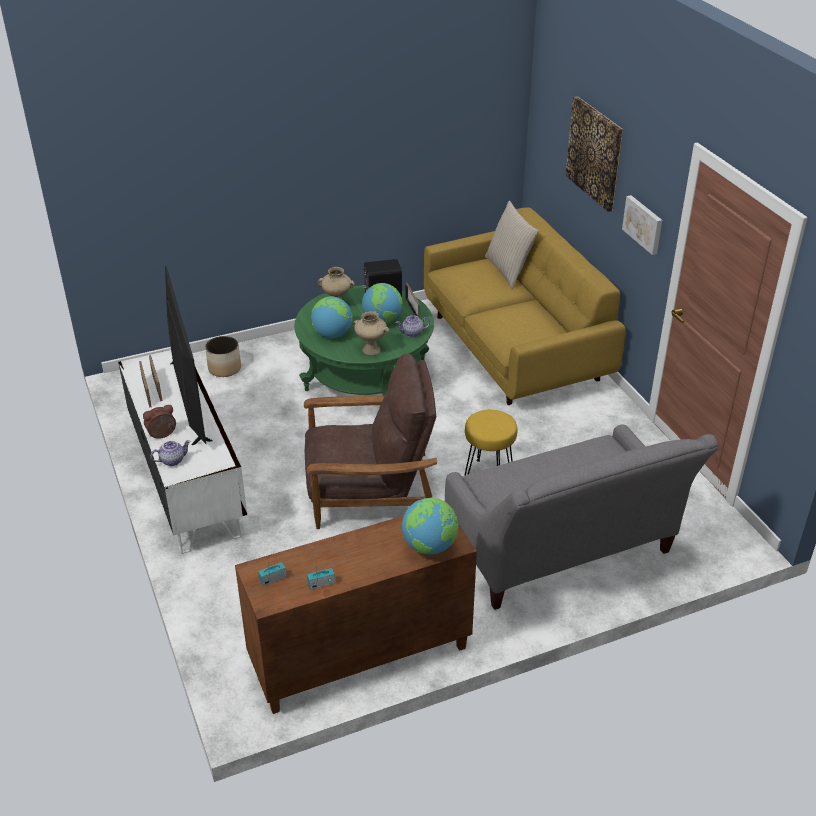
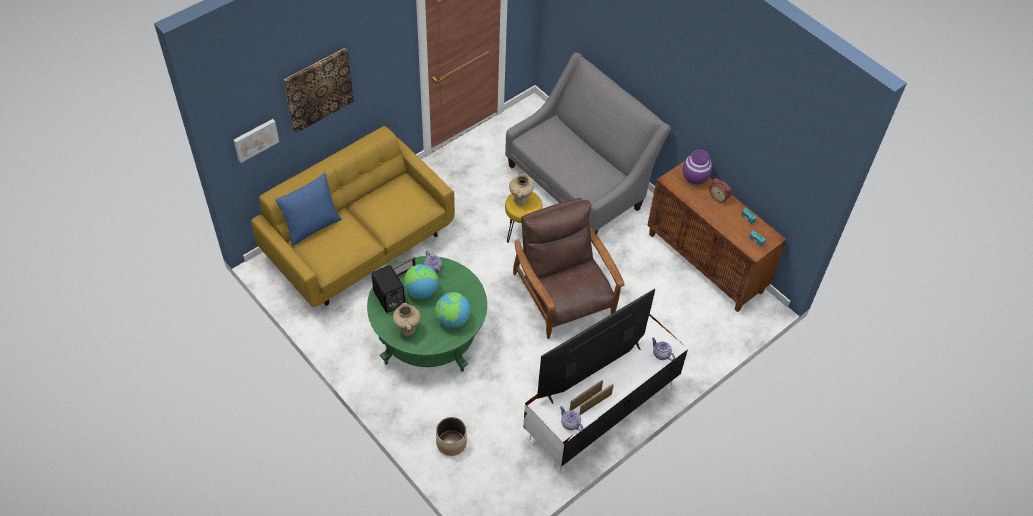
camera: 110 degrees left, 15 degrees up
alarm clock [143,405,176,439] -> alarm clock moved to [709,178,732,203]
beige vase [353,311,389,355] -> beige vase moved to [509,174,534,205]
globe [402,498,458,555] -> purple vase [683,150,712,186]
beige pillow [485,201,539,289] -> blue pillow [275,173,342,246]
picture [622,195,662,255] -> picture moved to [234,119,279,163]
none -> teapot [560,406,583,432]

